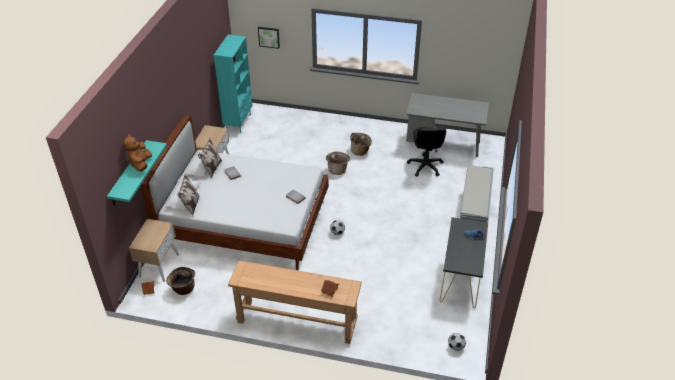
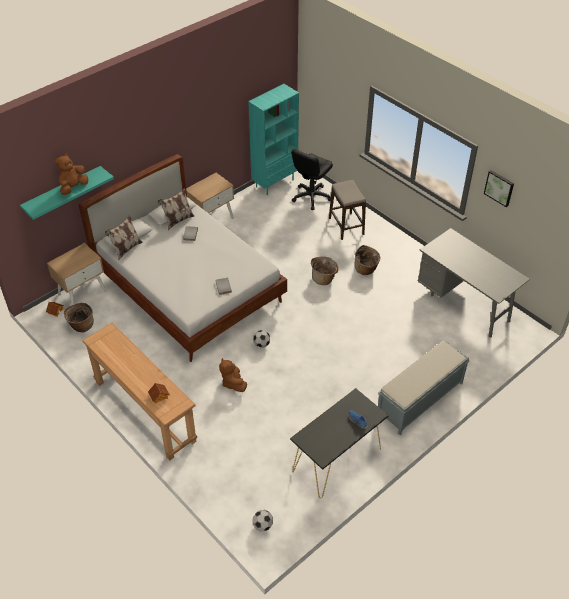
camera: 35 degrees right, 5 degrees up
picture [258,27,280,49] -> picture moved to [484,170,514,207]
black office chair [407,127,446,177] -> black office chair moved to [291,149,333,210]
none -> brown plush toy [219,358,247,392]
none -> stool [329,180,366,240]

